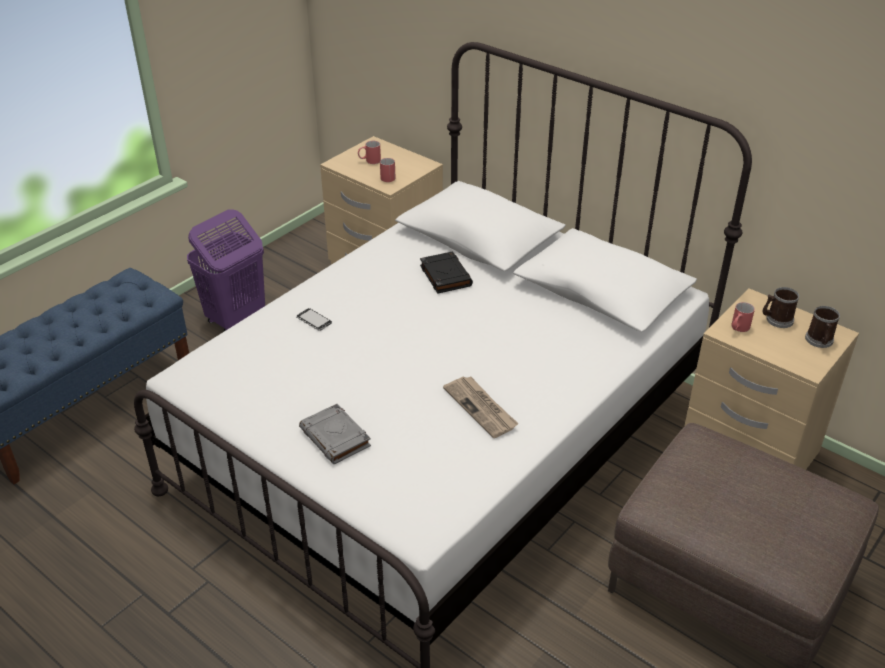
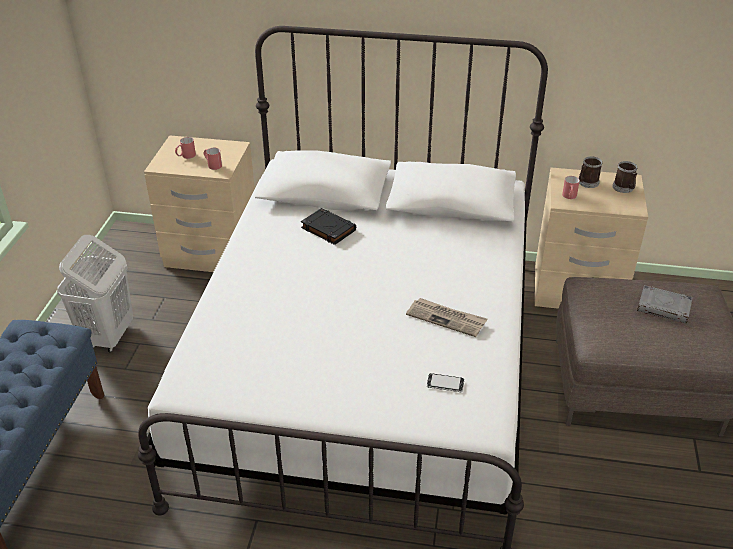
camera: 30 degrees left, 0 degrees up
purple laundry basket [187,209,265,331] -> white laundry basket [57,235,133,352]
phone [296,308,332,331] -> phone moved to [427,373,464,392]
grey book [299,404,371,464] -> grey book moved to [637,285,693,323]

